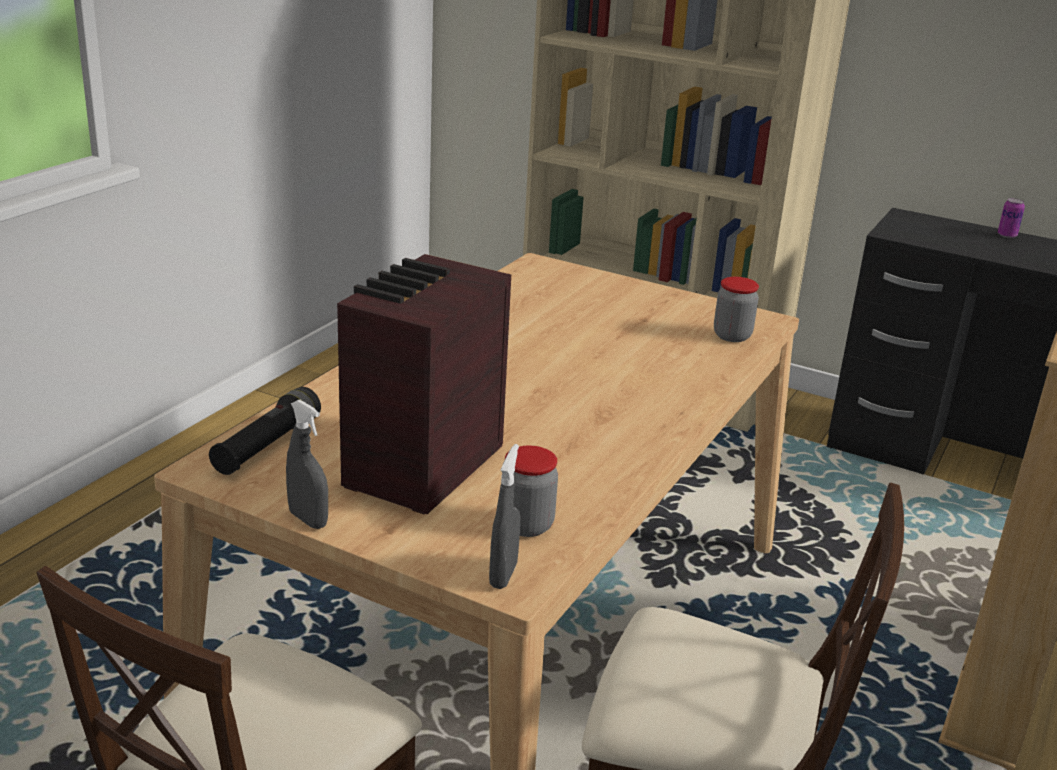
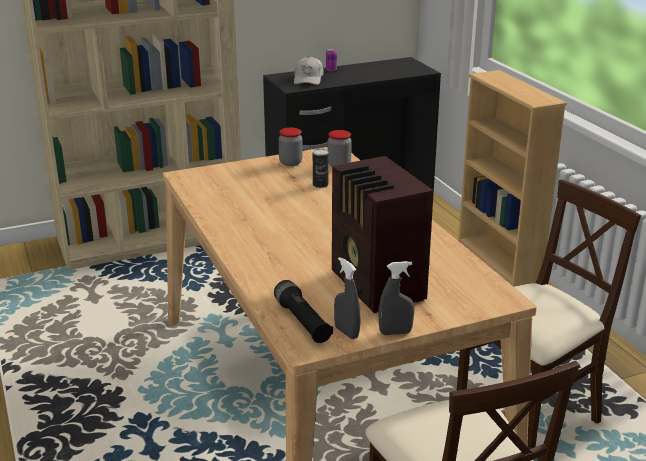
camera: 50 degrees left, 0 degrees up
grey spray bottle [489,444,520,589] -> grey spray bottle moved to [334,257,361,339]
jar [505,445,558,537] -> jar moved to [279,128,303,166]
none -> white cap [294,56,323,85]
none -> can [313,149,329,188]

